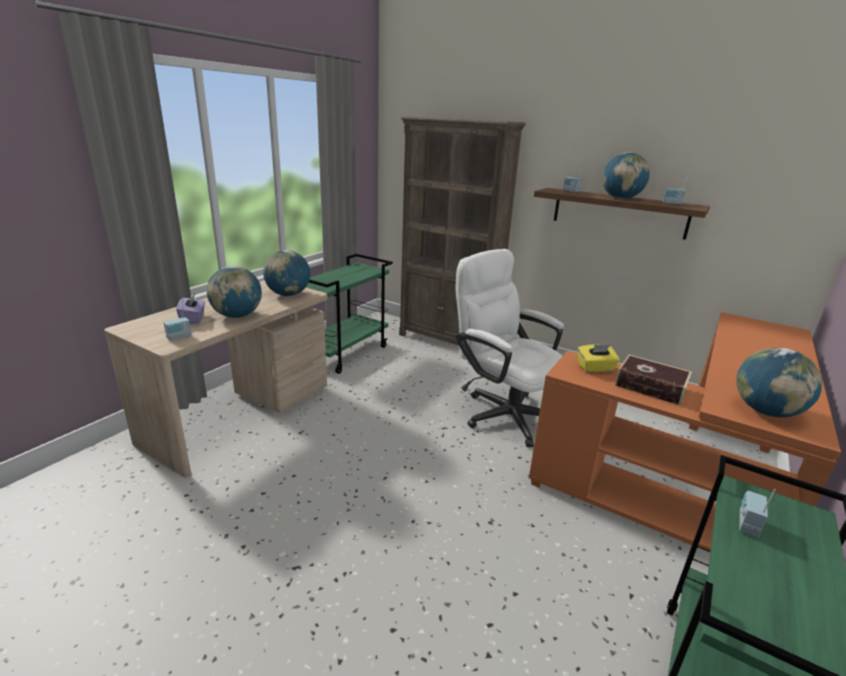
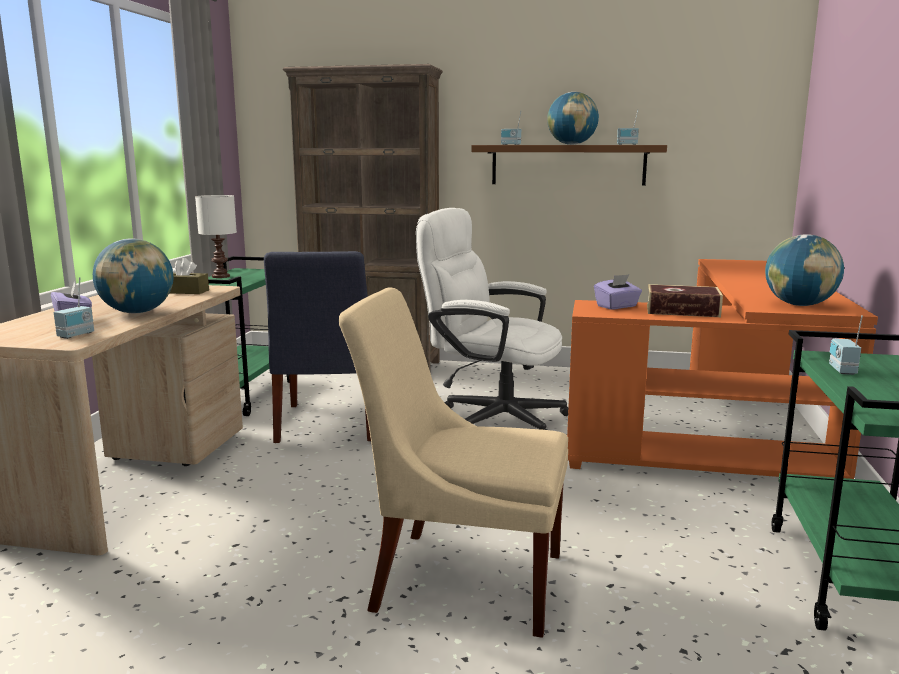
camera: 20 degrees left, 10 degrees down
globe [263,250,311,296] -> brown tissue box [170,258,209,294]
yellow tissue box [577,344,620,372] -> purple tissue box [594,274,642,309]
none -> white table lamp [195,195,237,278]
none -> blue chair [264,251,371,443]
none -> beige chair [339,287,568,638]

